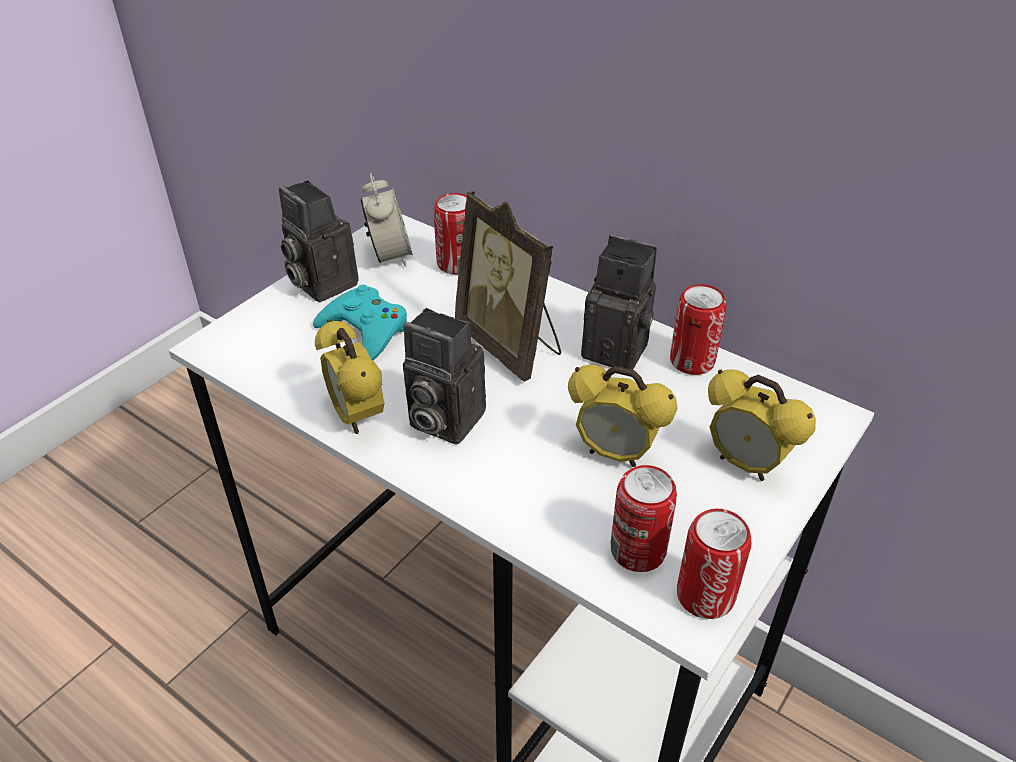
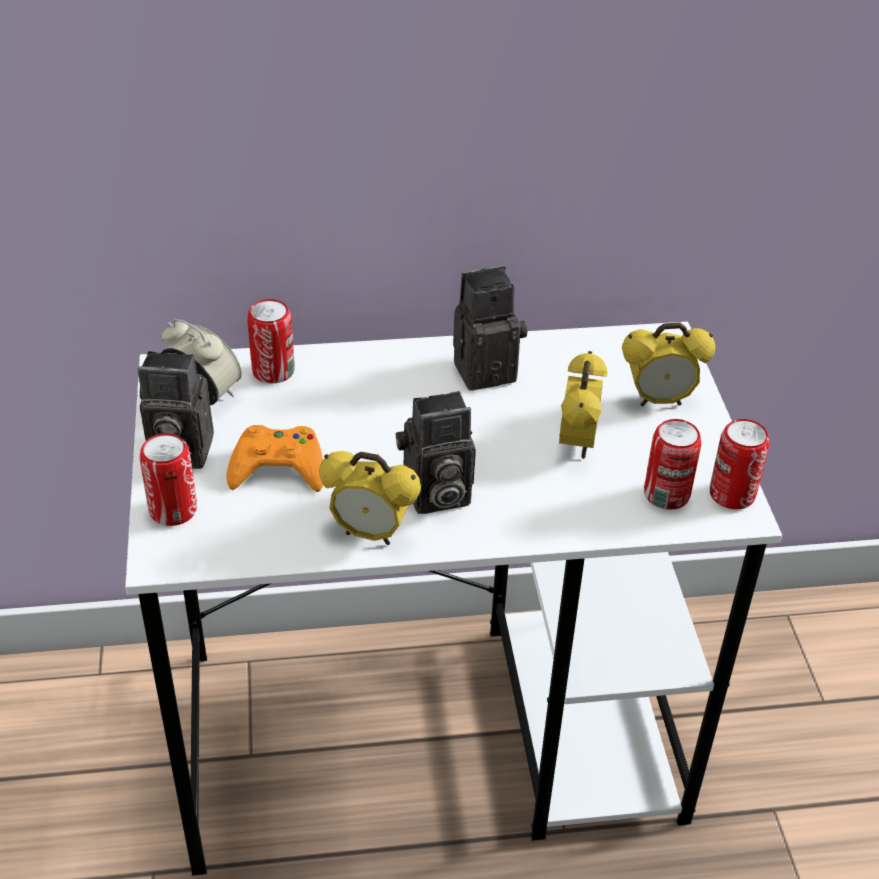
camera: 45 degrees left, 0 degrees up
turquoise game controller [313,285,407,360] -> orange game controller [226,425,323,492]
picture frame [455,191,561,382] -> none
alarm clock [568,365,677,467] -> alarm clock turned 60 degrees counterclockwise [559,351,607,459]
can [670,284,726,375] -> can moved to [140,433,197,526]

